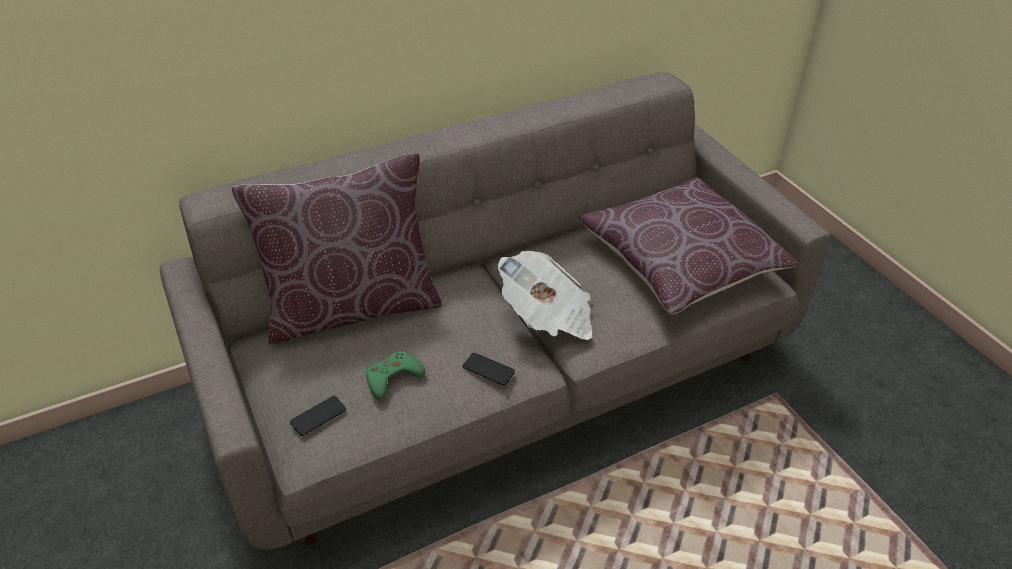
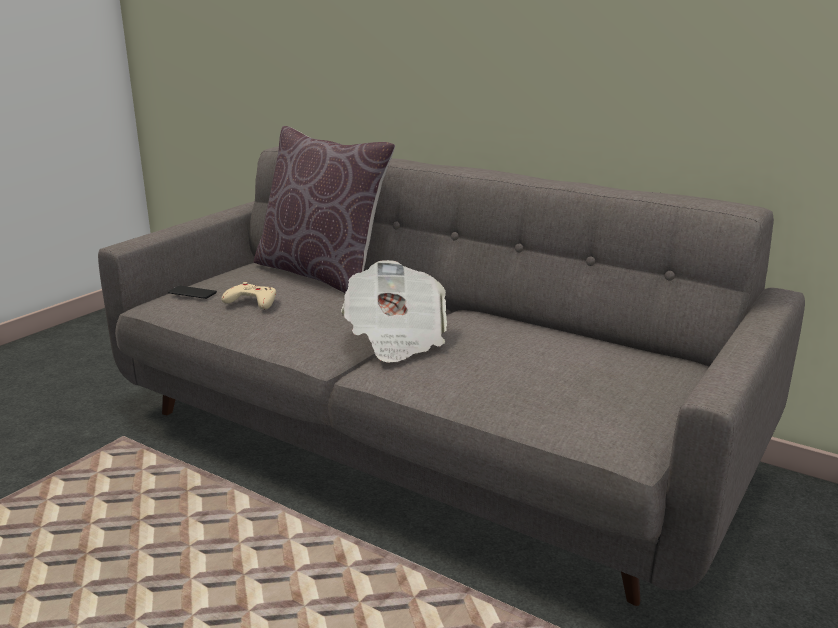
camera: 60 degrees right, 20 degrees down
green game controller [366,351,425,399] -> beige game controller [221,282,276,309]
phone [462,353,515,385] -> none
brown pillow [578,177,800,315] -> none

